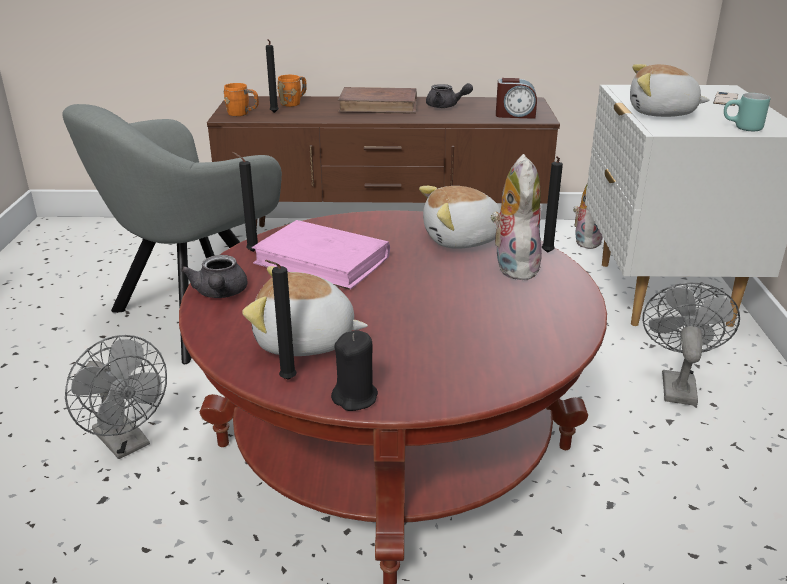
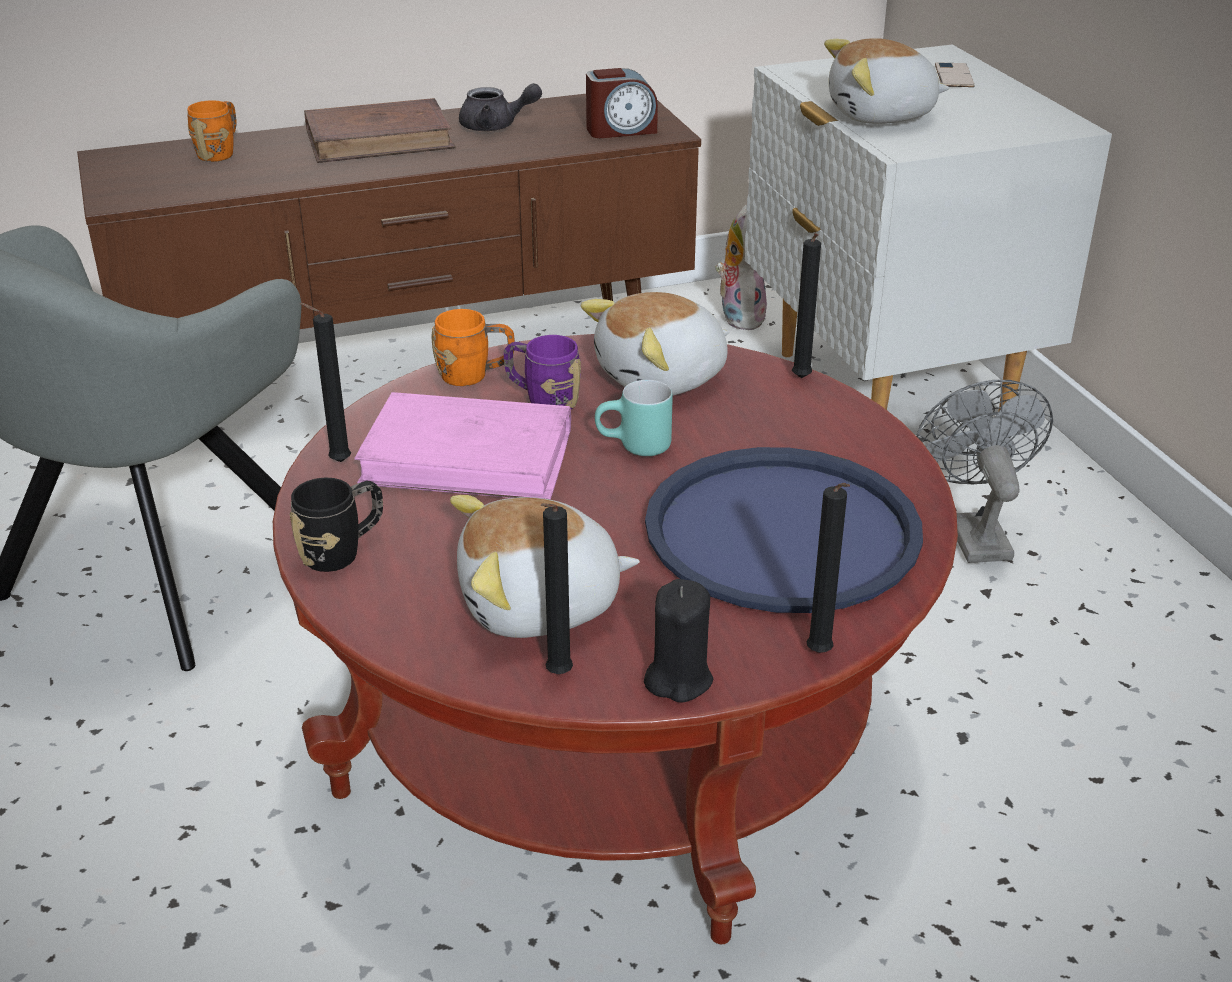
camera: 20 degrees left, 5 degrees up
grey fan [65,335,167,459] -> none
grey teapot [181,255,247,298] -> black mug [290,477,383,572]
orange mug [224,83,259,116] -> orange mug moved to [432,309,515,386]
black candle [266,39,279,113] -> black candle moved to [806,483,850,653]
plush toy [491,154,542,281] -> none
turquoise mug [724,93,770,131] -> turquoise mug moved to [595,380,673,456]
none -> purple mug [504,335,581,409]
none -> blue tray [645,447,923,613]

